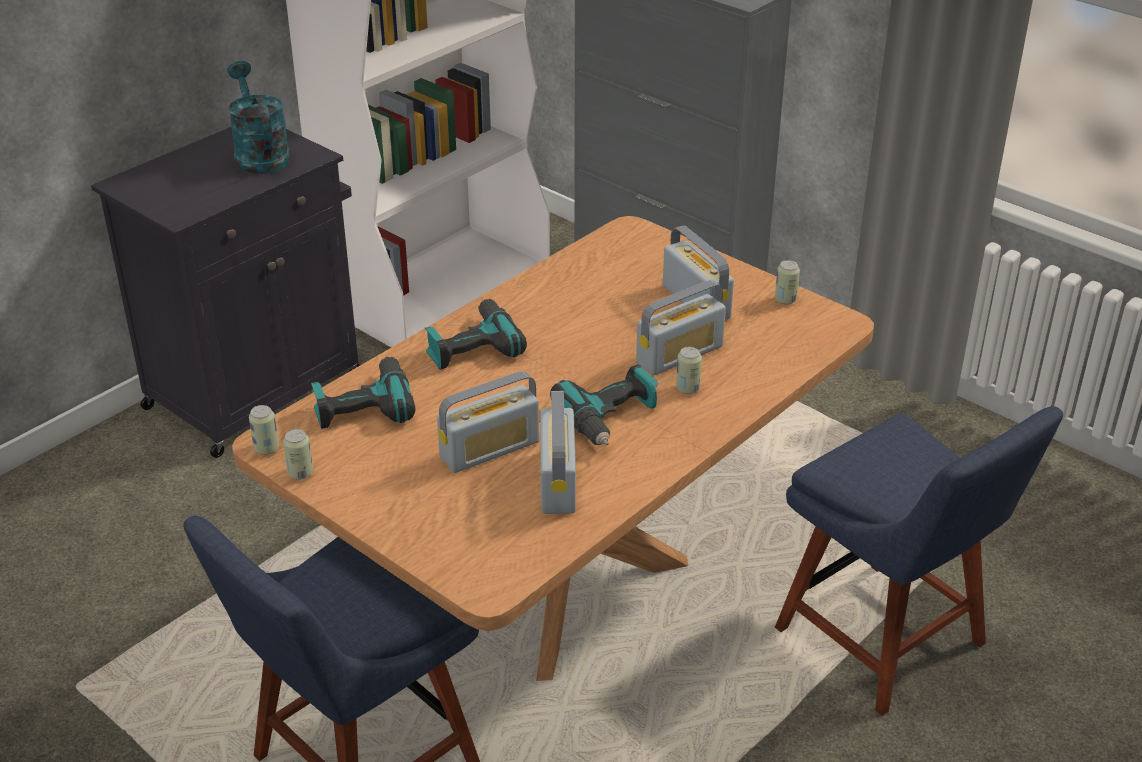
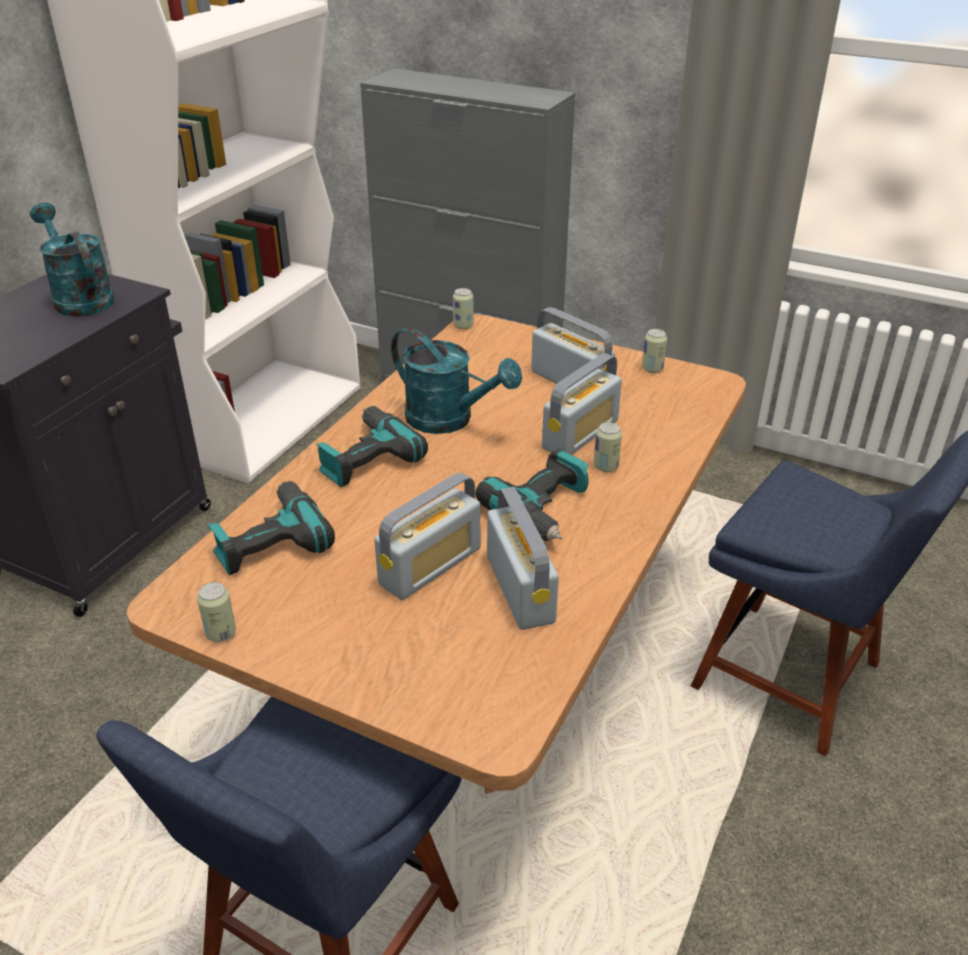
camera: 15 degrees left, 0 degrees up
can [249,405,279,455] -> can moved to [453,288,474,329]
none -> turquoise watering can [391,327,522,434]

